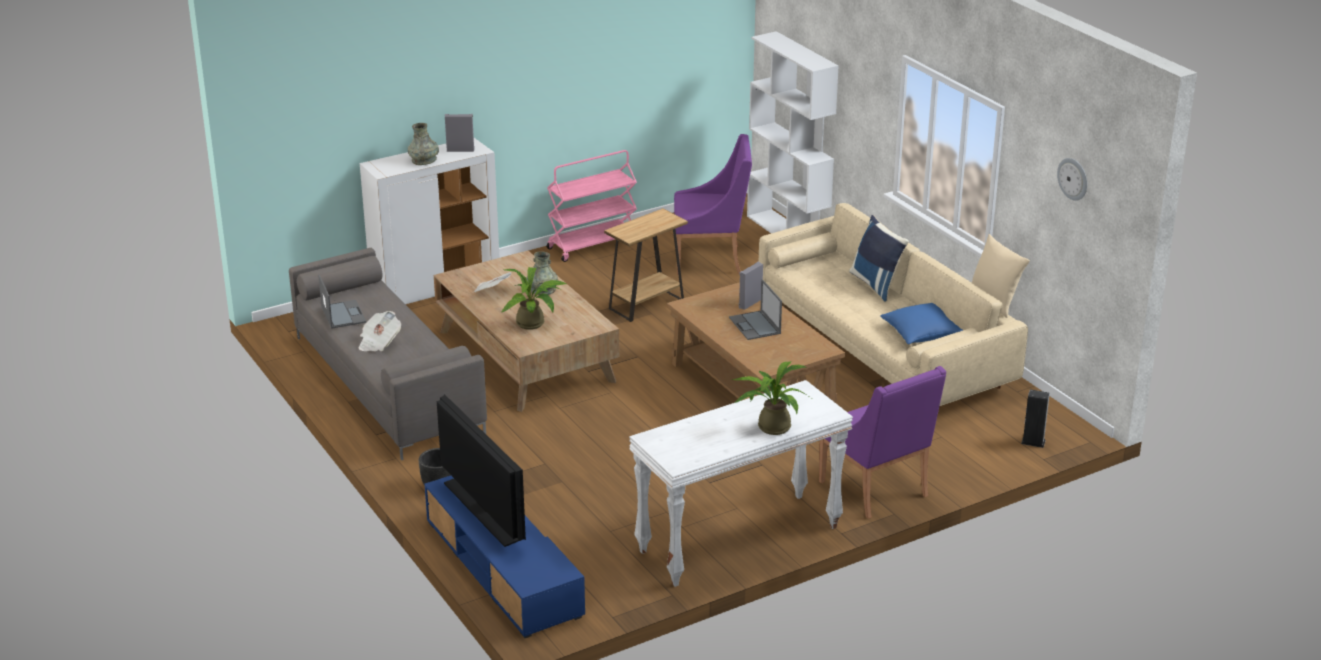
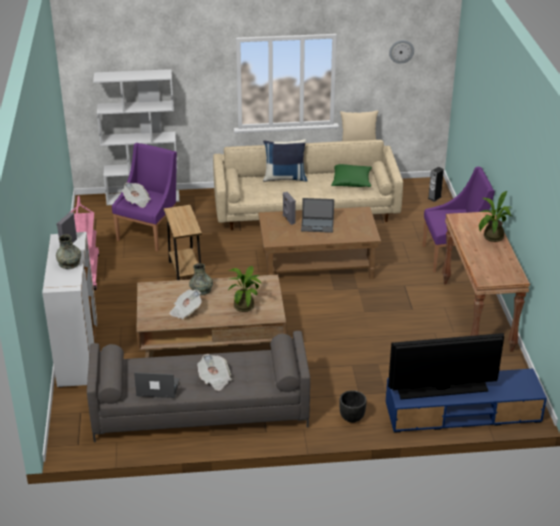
camera: 65 degrees left, 5 degrees up
white console table [629,380,853,587] -> brown console table [442,211,530,352]
blue pillow [880,303,963,344] -> green pillow [331,164,372,187]
none -> newspaper [122,183,151,208]

